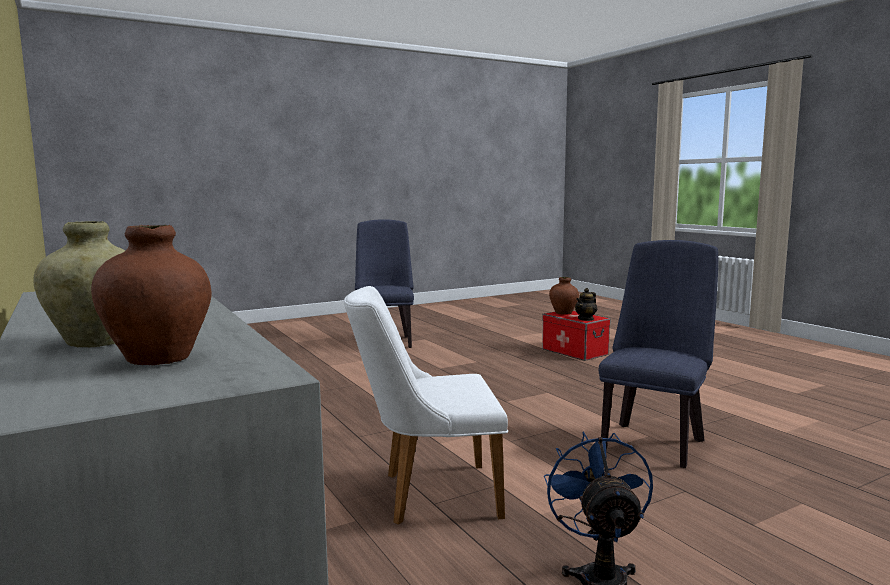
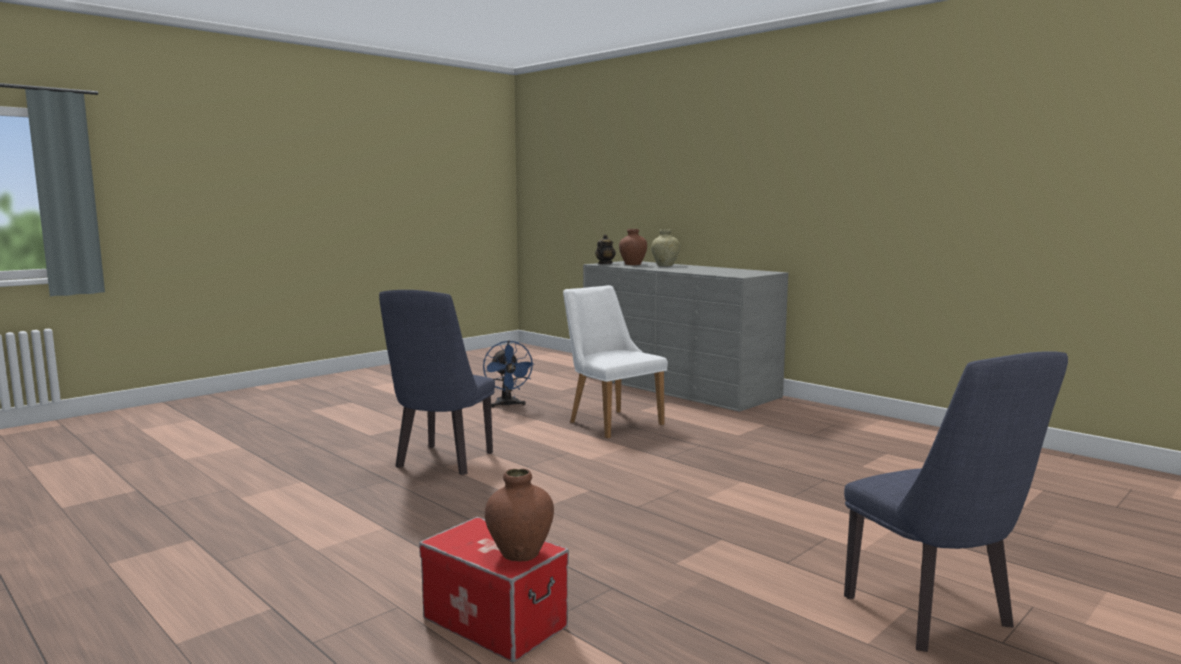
camera: 165 degrees right, 0 degrees up
white chair [344,286,508,525] -> white chair turned 105 degrees counterclockwise [563,285,668,438]
teapot [575,288,597,321] -> teapot moved to [595,235,616,264]

